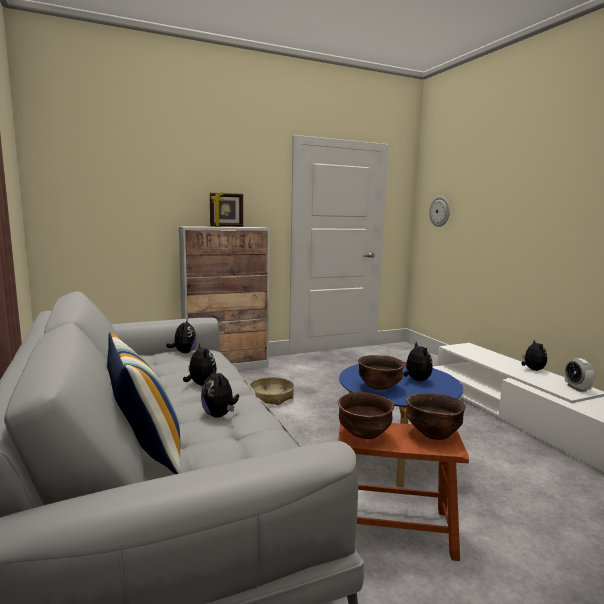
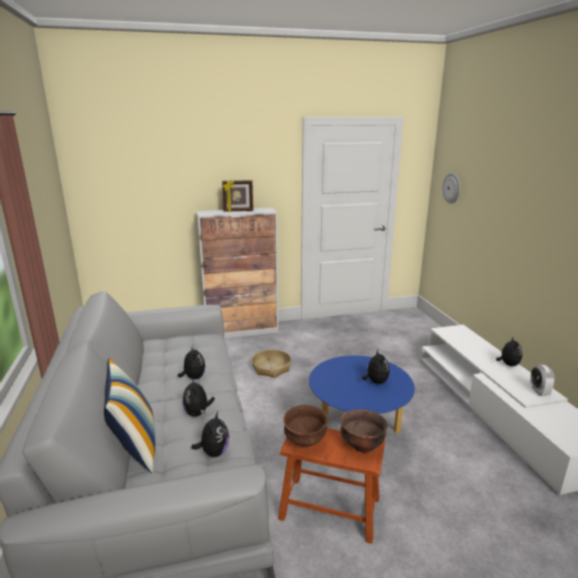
camera: 10 degrees right, 10 degrees up
plush toy [166,318,197,353] -> plush toy moved to [191,411,229,457]
brown bowl [358,355,404,390] -> none

